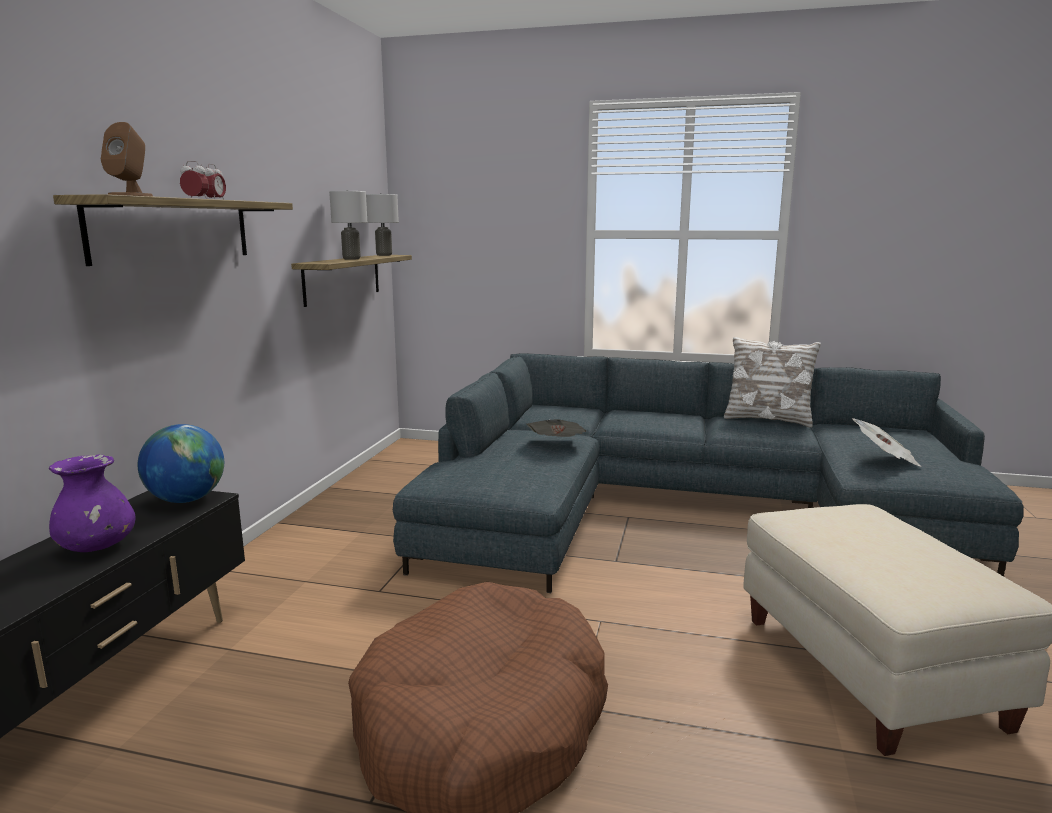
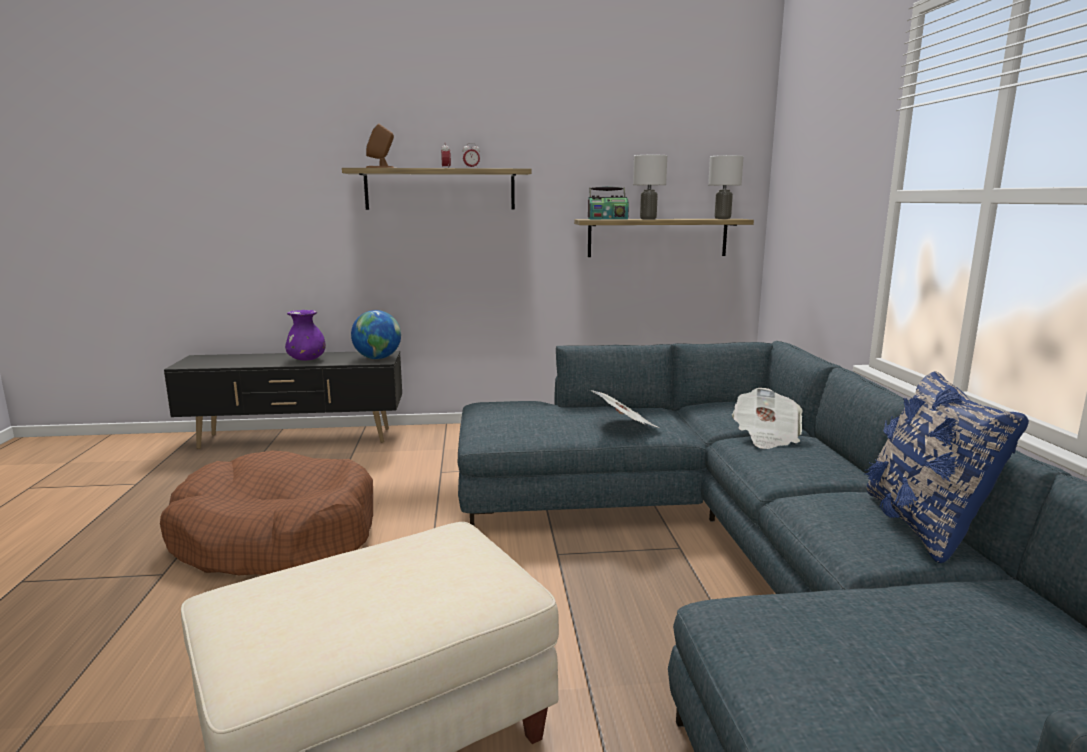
camera: 70 degrees right, 0 degrees up
white pillow [724,337,821,428] -> blue pillow [865,371,1029,563]
newspaper [852,418,922,467] -> newspaper moved to [732,388,802,449]
none -> radio [588,186,629,219]

